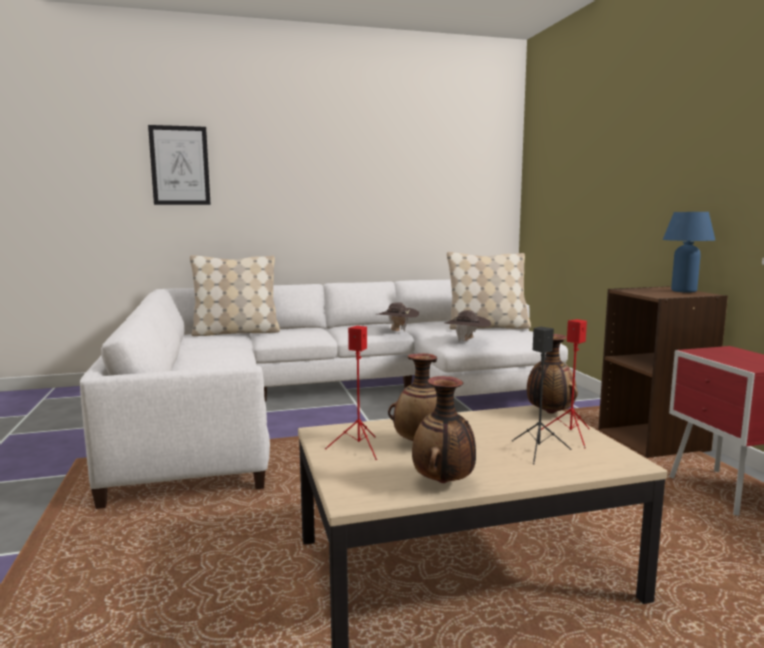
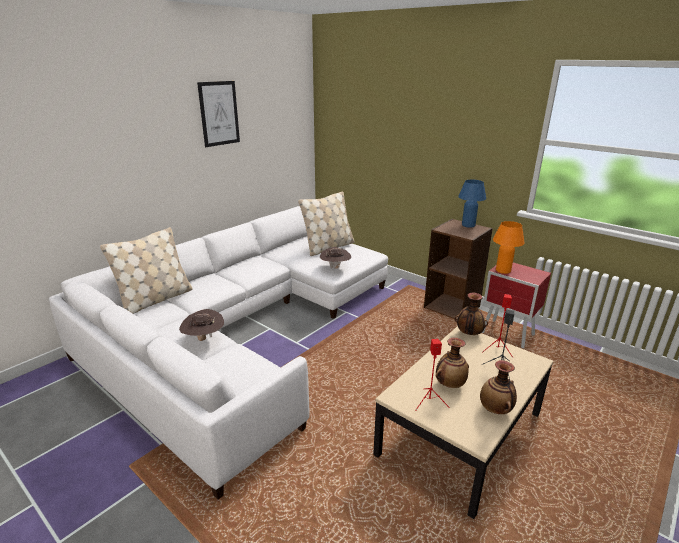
camera: 35 degrees left, 15 degrees up
picture [148,125,211,205] -> picture moved to [197,81,240,147]
brown hat [378,302,419,332] -> brown hat moved to [179,309,224,341]
none -> orange table lamp [493,221,525,274]

